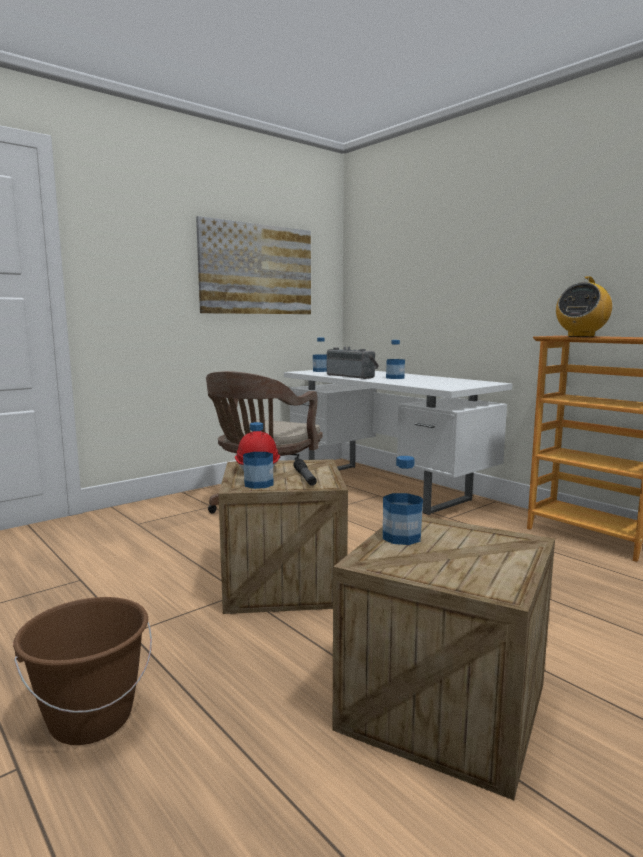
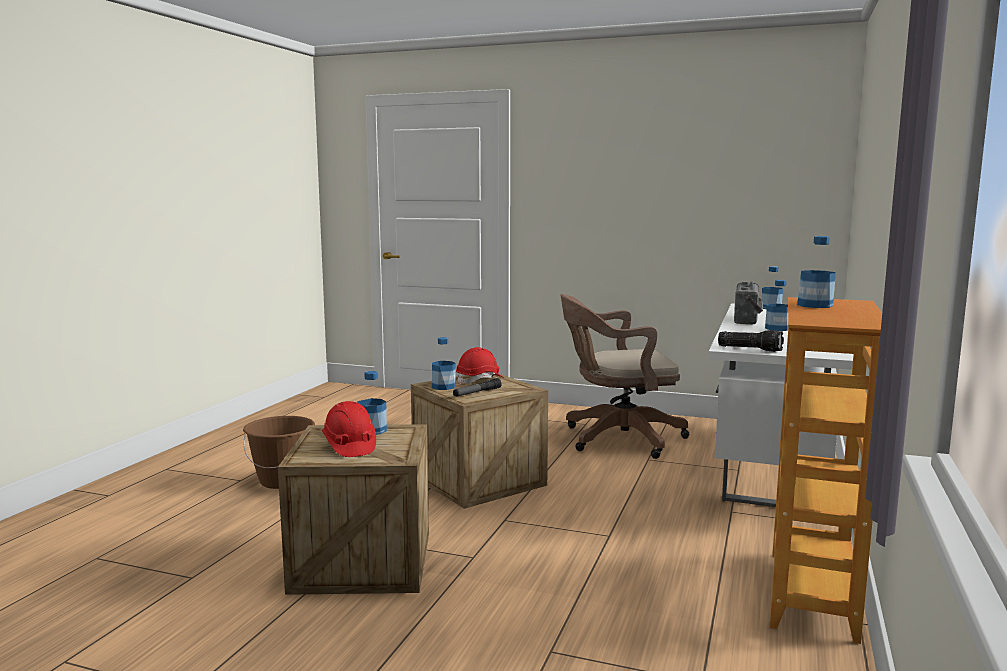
camera: 60 degrees right, 0 degrees up
picture [196,216,311,314] -> none
radio [556,276,612,337] -> bottle [797,236,836,308]
none -> red hard hat [322,401,376,457]
none -> flashlight [718,330,784,352]

